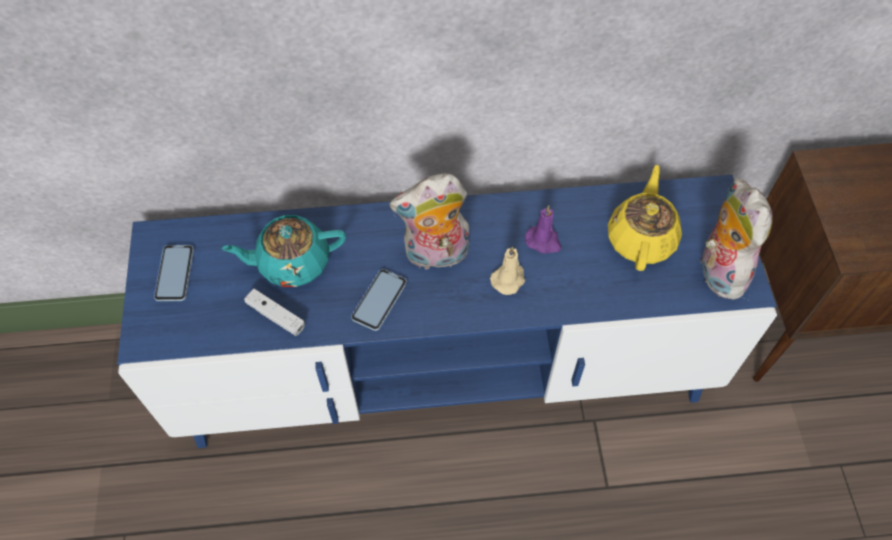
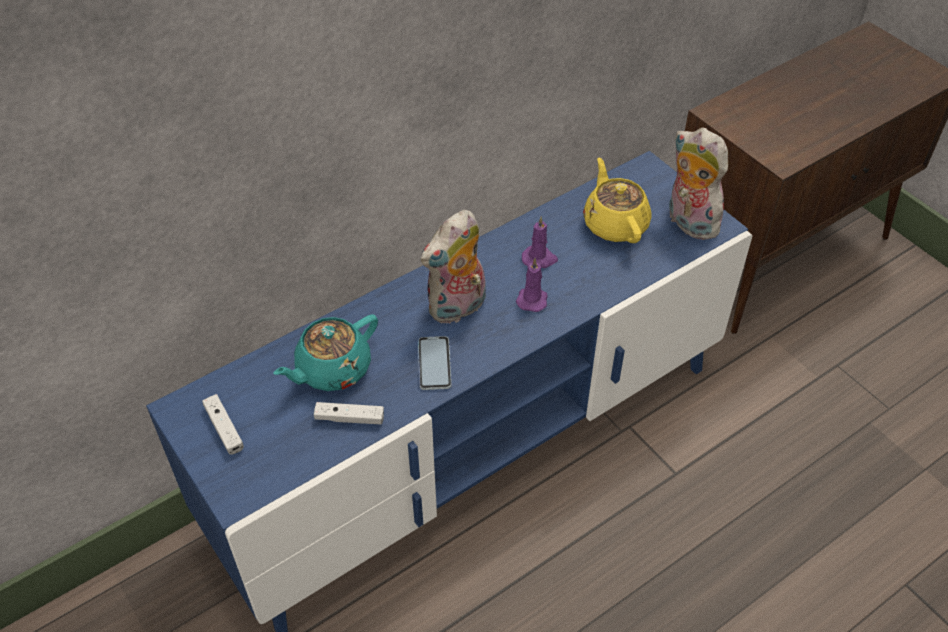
camera: 30 degrees left, 10 degrees down
phone [154,245,194,301] -> white game controller [202,394,244,455]
beige candle [490,246,525,295] -> purple candle [516,258,547,312]

